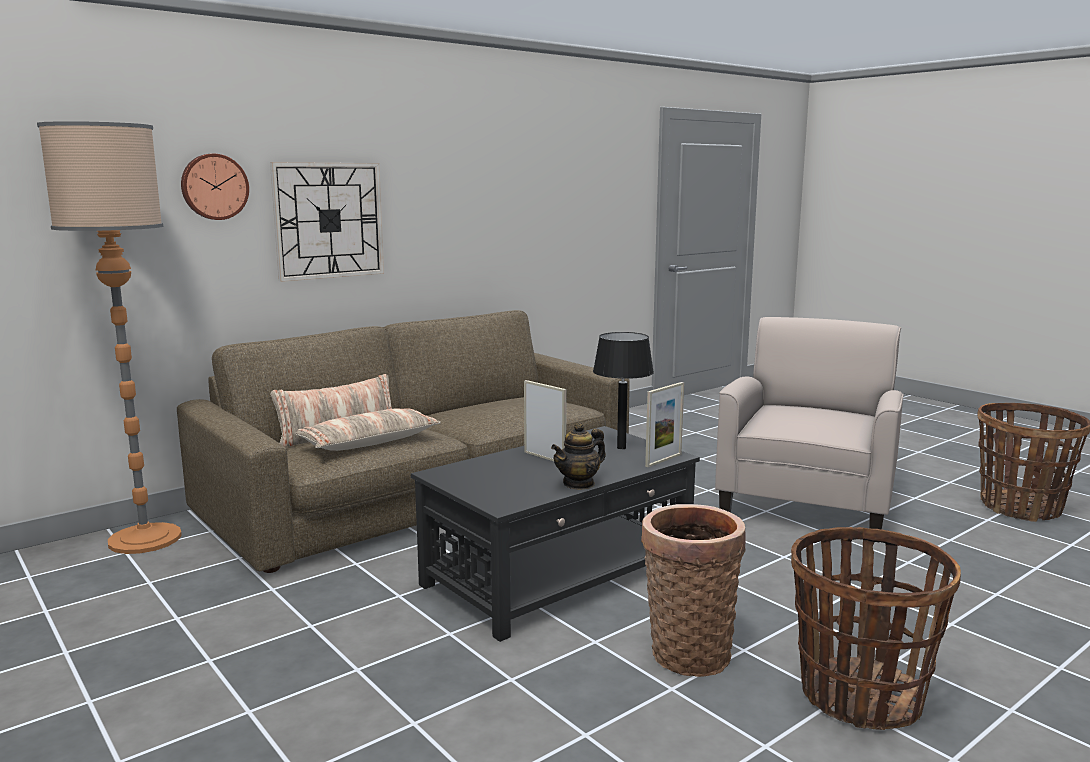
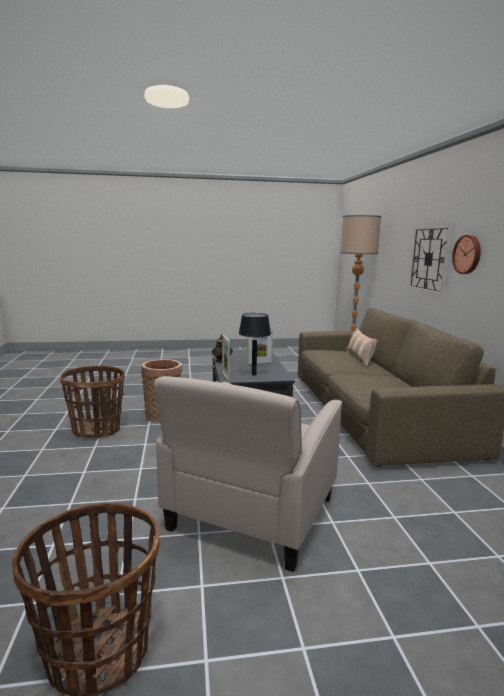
camera: 120 degrees right, 0 degrees up
wall clock [181,154,249,220] -> wall clock moved to [452,235,481,274]
pillow [295,408,441,451] -> none
beige armchair [715,317,904,542] -> beige armchair turned 60 degrees clockwise [155,376,342,572]

